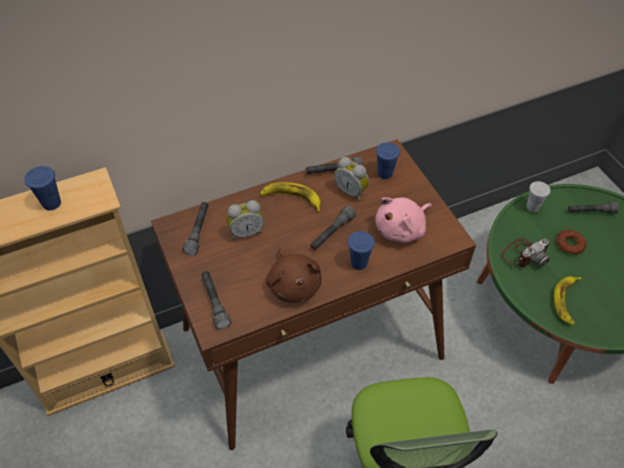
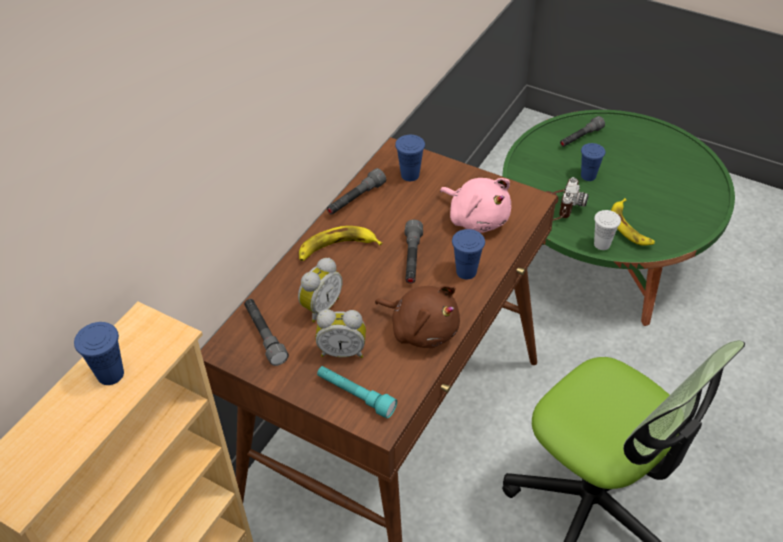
camera: 35 degrees left, 5 degrees down
grey flashlight [202,271,231,330] -> turquoise flashlight [317,366,397,418]
alarm clock [334,157,369,201] -> alarm clock moved to [315,309,366,358]
pink plush toy [375,197,432,243] -> pink plush toy turned 60 degrees counterclockwise [440,178,511,233]
white cup [527,181,551,212] -> white cup moved to [594,210,621,250]
donut [556,230,587,254] -> blue cup [581,143,605,181]

